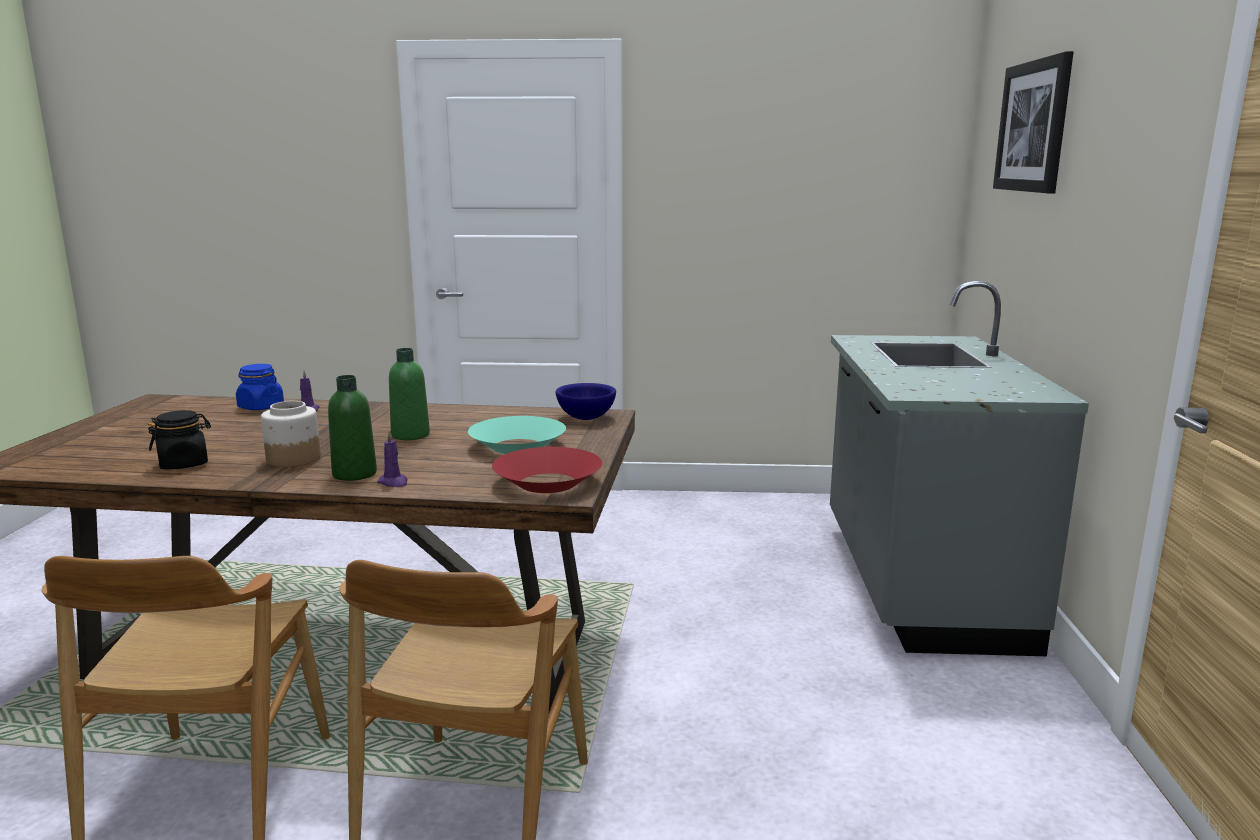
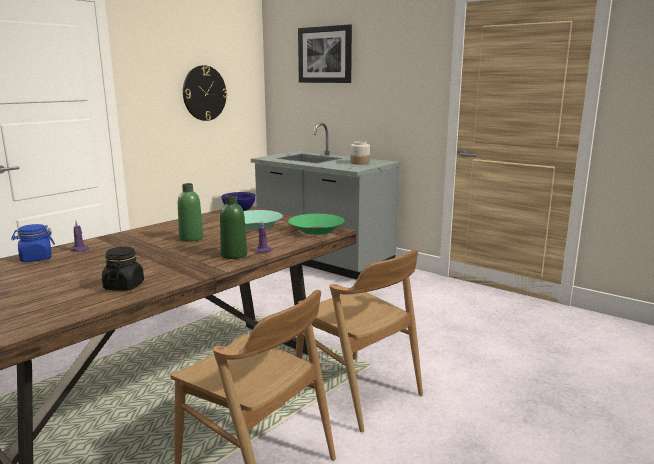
camera: 55 degrees left, 0 degrees up
jar [261,401,321,467] -> jar moved to [350,141,370,165]
red bowl [492,447,602,493] -> green bowl [288,214,345,235]
none -> wall clock [183,65,227,121]

